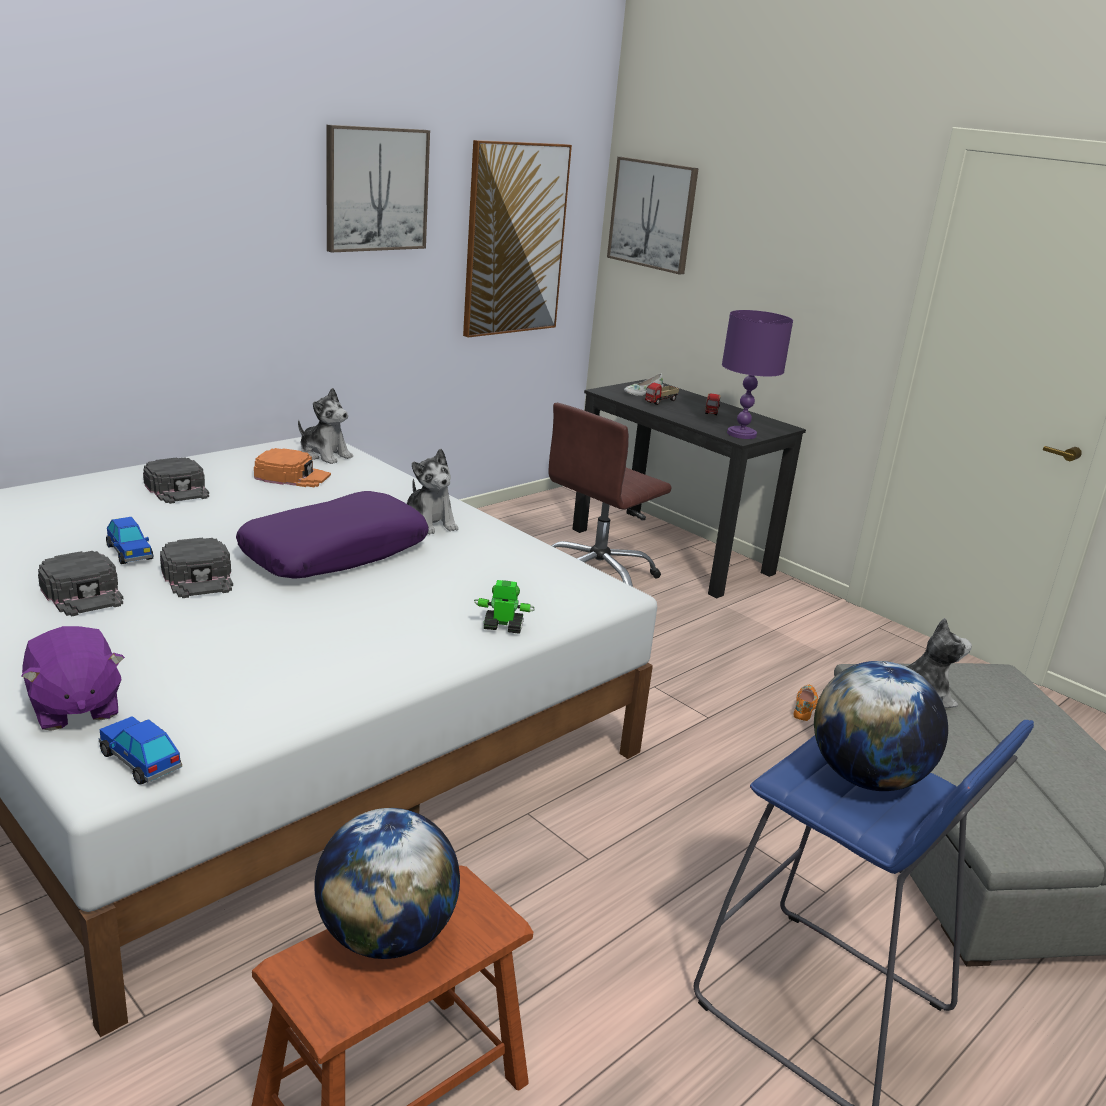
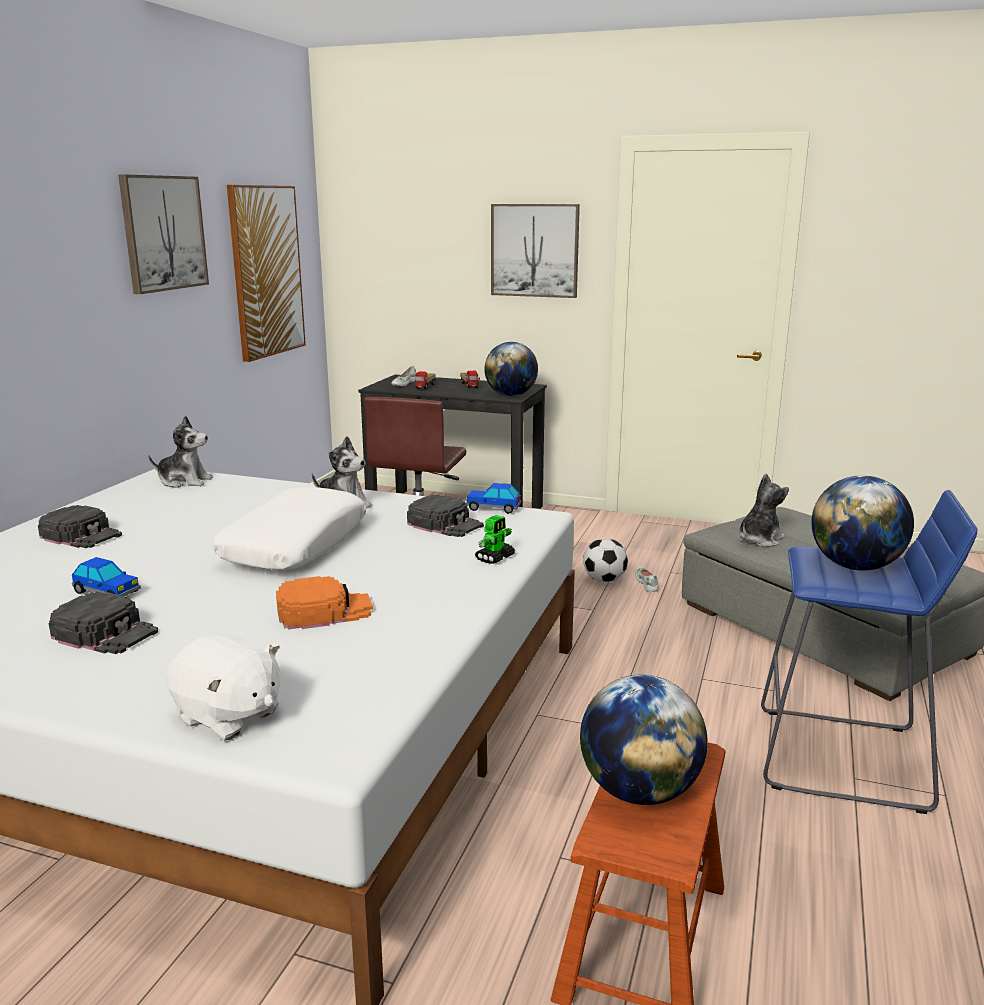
camera: 25 degrees left, 5 degrees down
purple plush toy [21,626,125,731] -> white plush toy [165,633,281,740]
toy car [99,716,182,785] -> toy car moved to [466,483,521,514]
black cap [160,538,233,598] -> black cap moved to [407,495,484,537]
purple pillow [236,491,429,579] -> white pillow [212,487,366,571]
orange cap [254,448,331,487] -> orange cap moved to [276,576,373,629]
toy robot [474,580,535,634] -> toy robot turned 150 degrees clockwise [475,515,515,564]
picture [607,157,699,275] -> picture moved to [491,204,580,298]
purple table lamp [722,310,793,439] -> globe [484,342,538,396]
orange shoe [793,685,818,721] -> white shoe [635,567,659,592]
none -> football [583,538,628,582]

